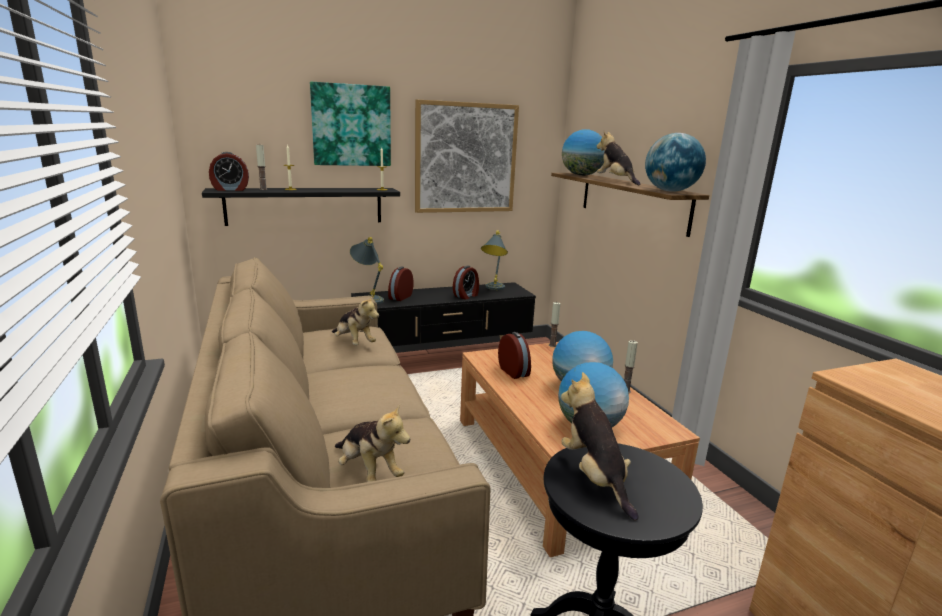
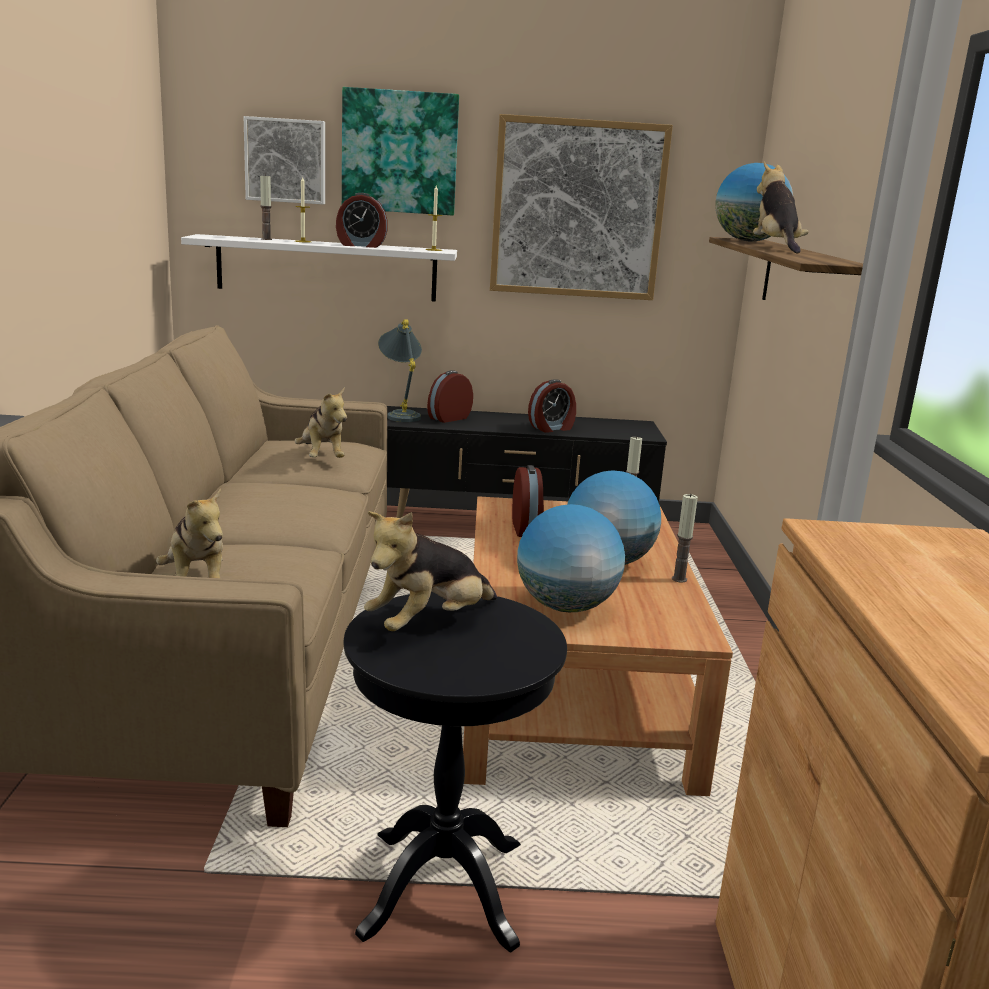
camera: 20 degrees right, 0 degrees up
black shelf [202,188,400,226] -> white shelf [181,234,457,302]
alarm clock [209,152,249,191] -> alarm clock moved to [336,193,388,248]
grey table lamp [481,231,508,290] -> none
plush toy [561,372,638,521] -> plush toy turned 135 degrees counterclockwise [364,511,497,631]
globe [645,133,706,192] -> none
none -> picture [243,116,325,204]

